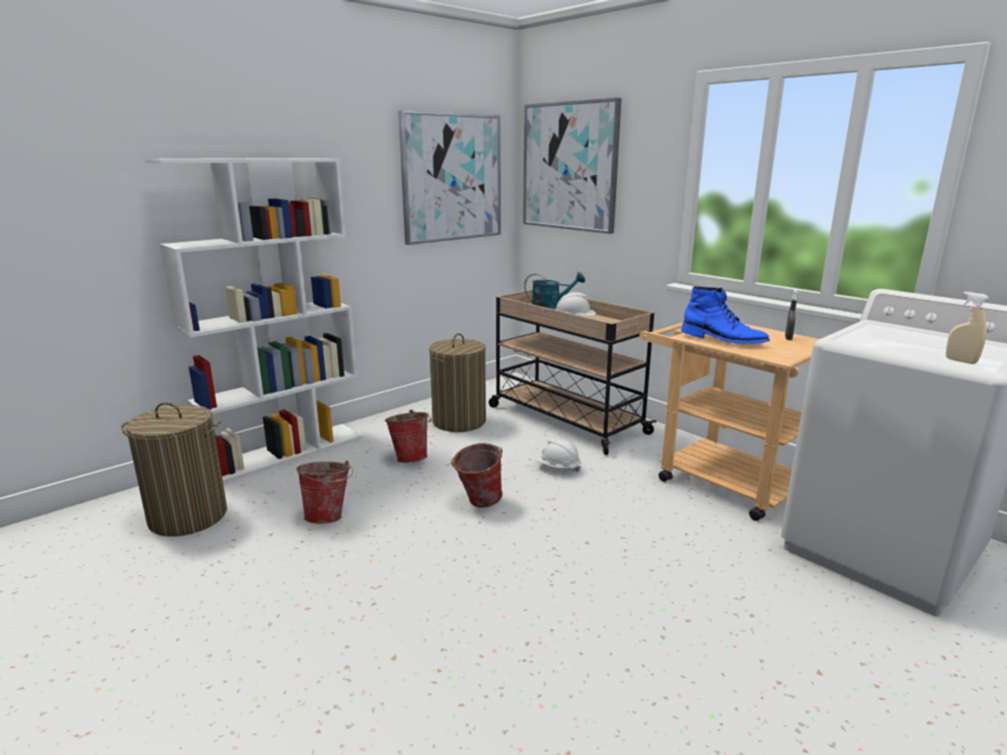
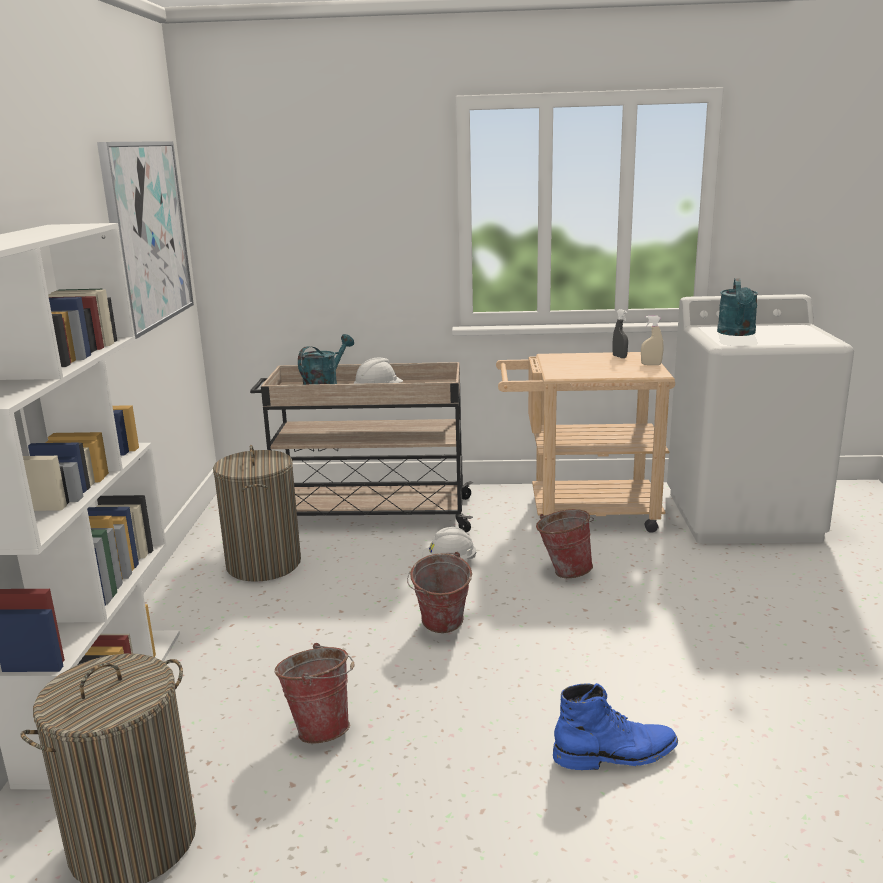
camera: 45 degrees left, 0 degrees up
bucket [385,410,432,463] -> bucket moved to [536,509,594,578]
picture [523,98,622,234] -> none
blue boot [681,286,770,344] -> blue boot moved to [553,683,678,770]
beige spray bottle [946,292,989,364] -> beige spray bottle moved to [641,316,663,365]
none -> turquoise watering can [717,278,758,336]

